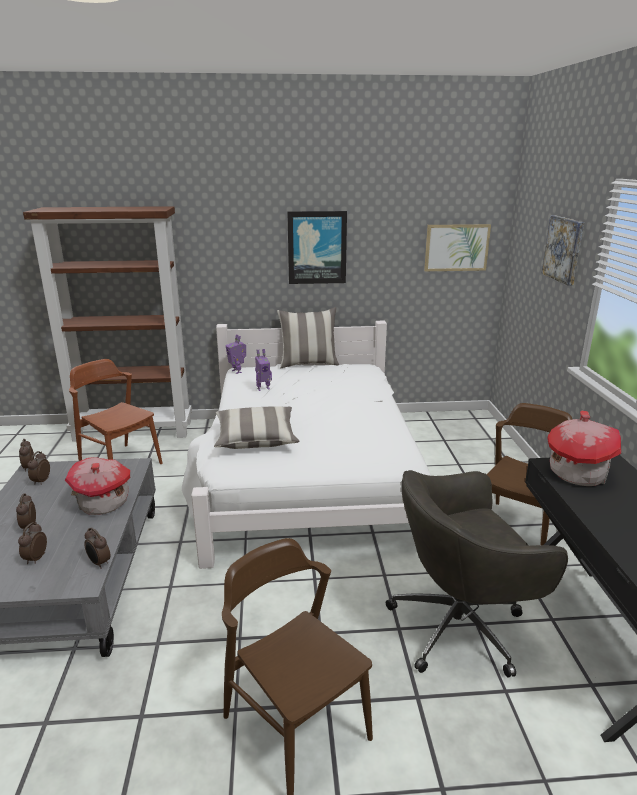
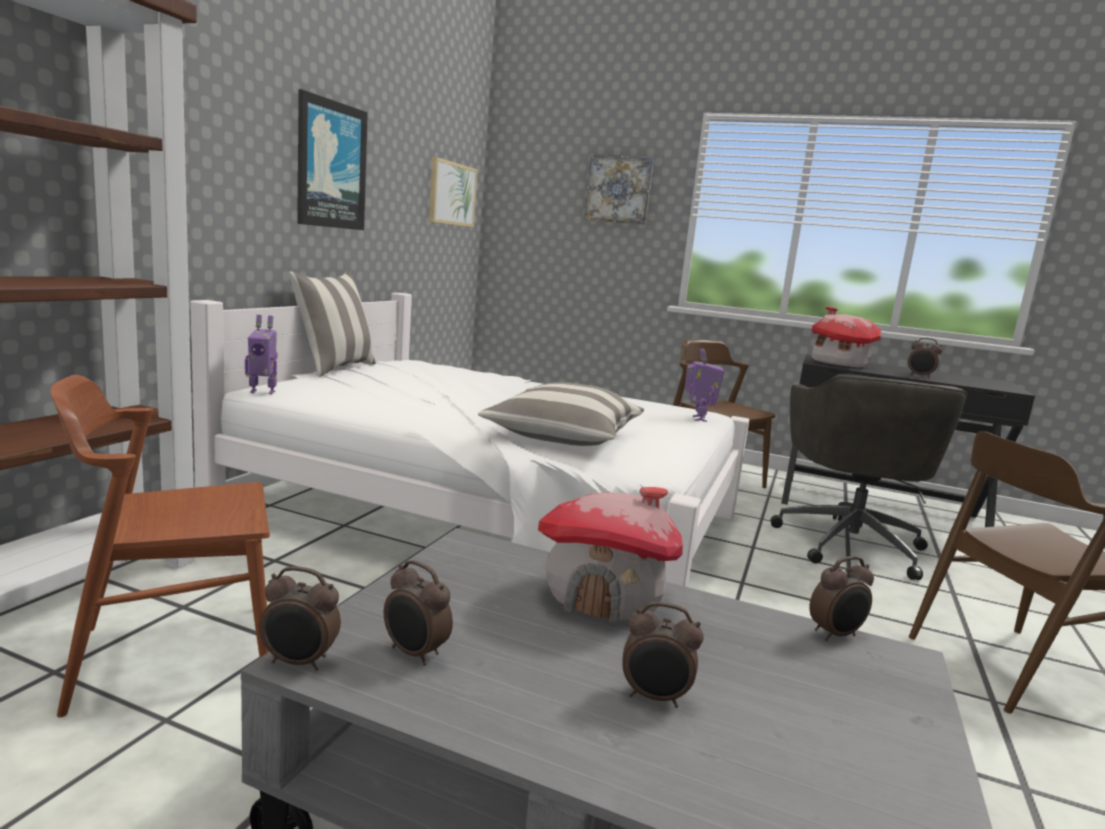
camera: 65 degrees left, 10 degrees down
alarm clock [18,522,47,564] -> alarm clock moved to [908,338,942,378]
toy robot [255,349,272,391] -> toy robot moved to [685,348,725,422]

